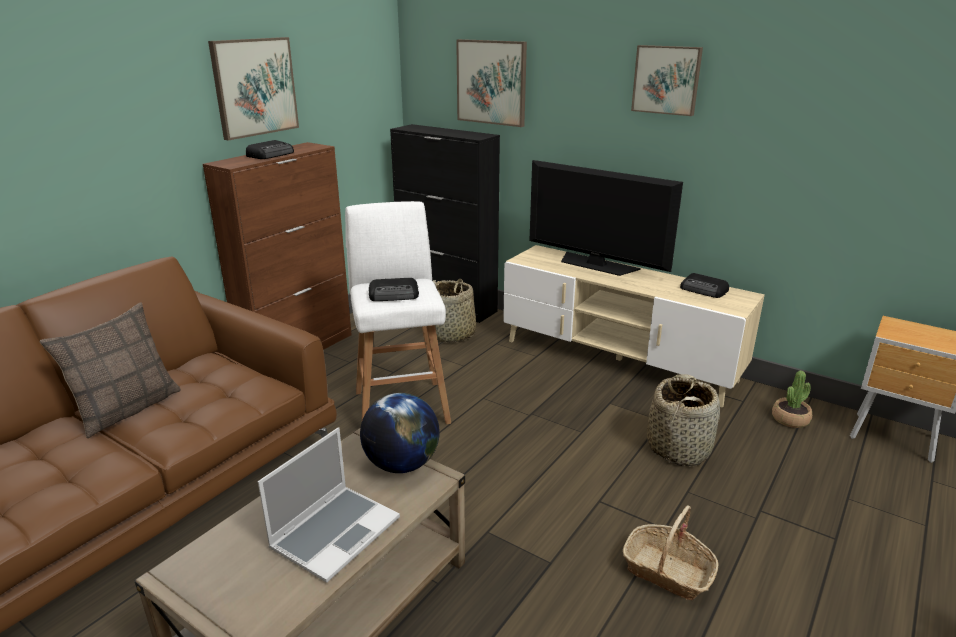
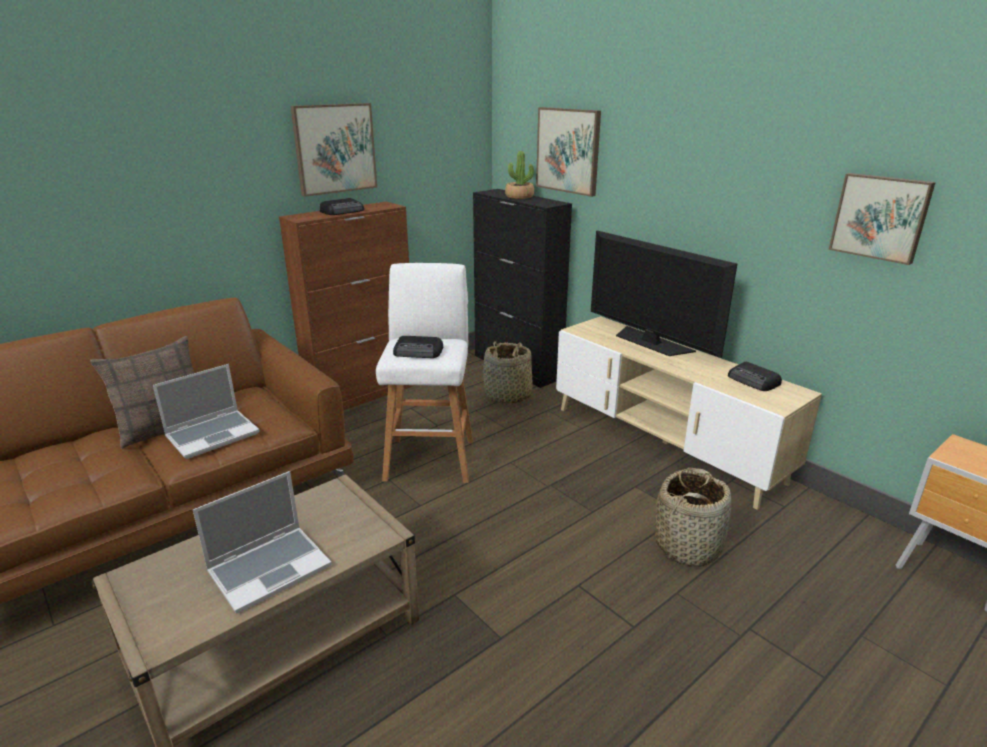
camera: 15 degrees right, 0 degrees up
globe [360,393,440,473] -> none
basket [623,506,718,600] -> none
picture [631,45,703,116] -> picture moved to [829,173,936,265]
potted plant [772,371,812,428] -> potted plant moved to [505,151,534,199]
none -> laptop [153,364,260,459]

